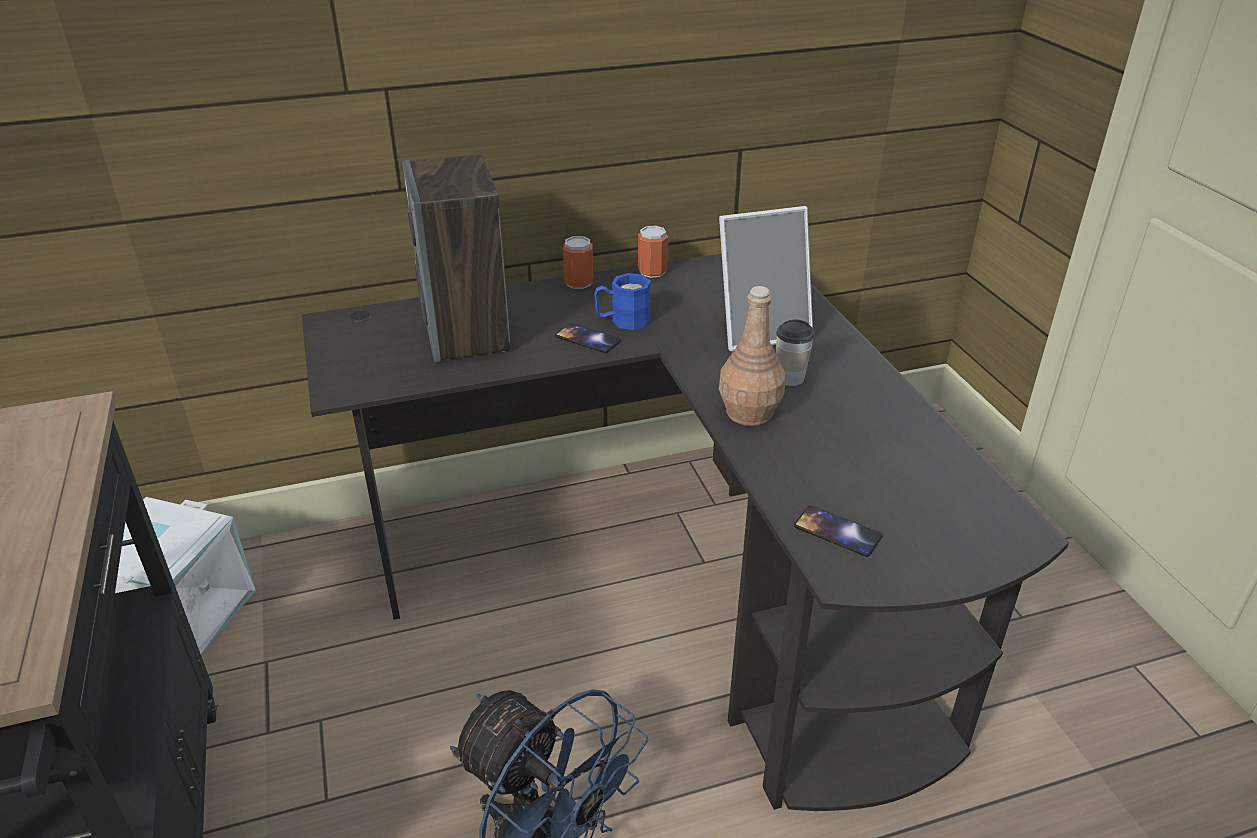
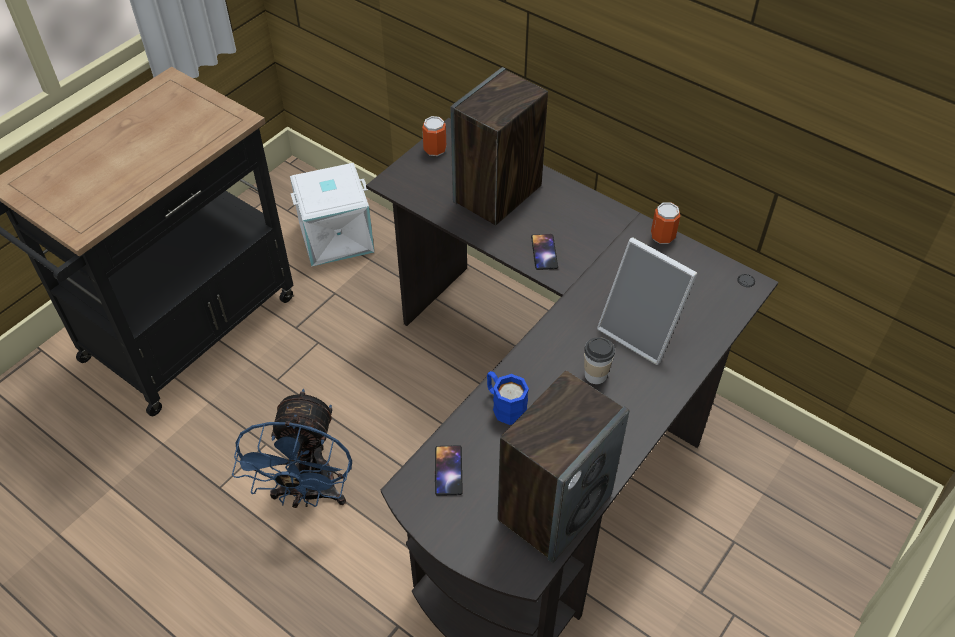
camera: 55 degrees right, 15 degrees up
can [563,236,593,289] -> can moved to [422,116,446,156]
blue mug [594,273,651,330] -> blue mug moved to [487,371,529,425]
brown bottle [719,286,785,426] -> none
none -> speaker [498,370,629,563]

